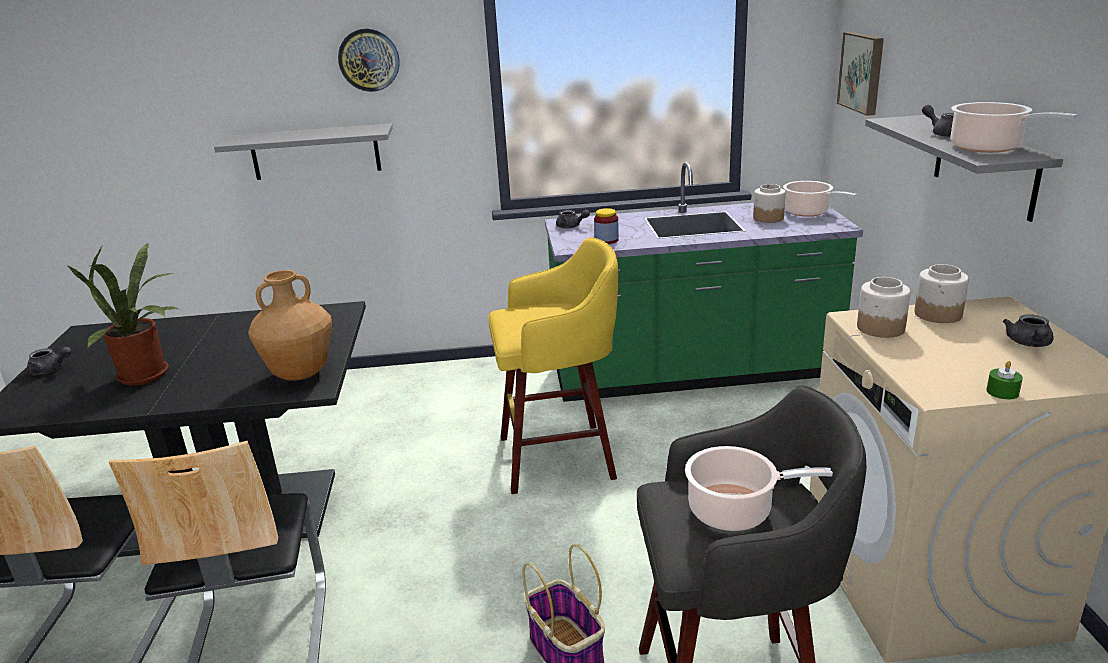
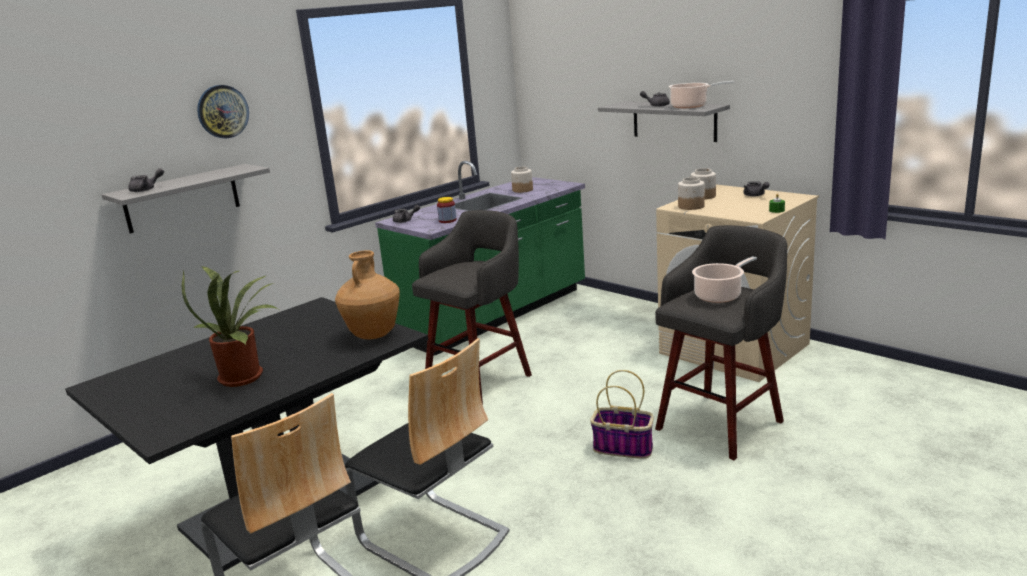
camera: 40 degrees left, 5 degrees down
grey teapot [27,347,72,375] -> grey teapot moved to [128,168,164,192]
yellow stool [488,237,618,494] -> grey stool [412,210,532,405]
cooking pot [783,181,857,217] -> none
picture [837,32,884,116] -> none

